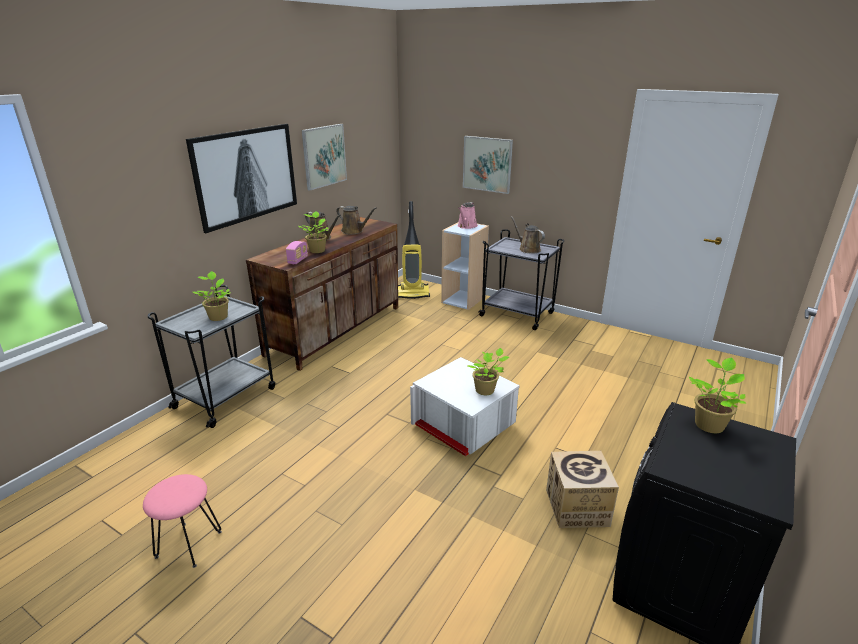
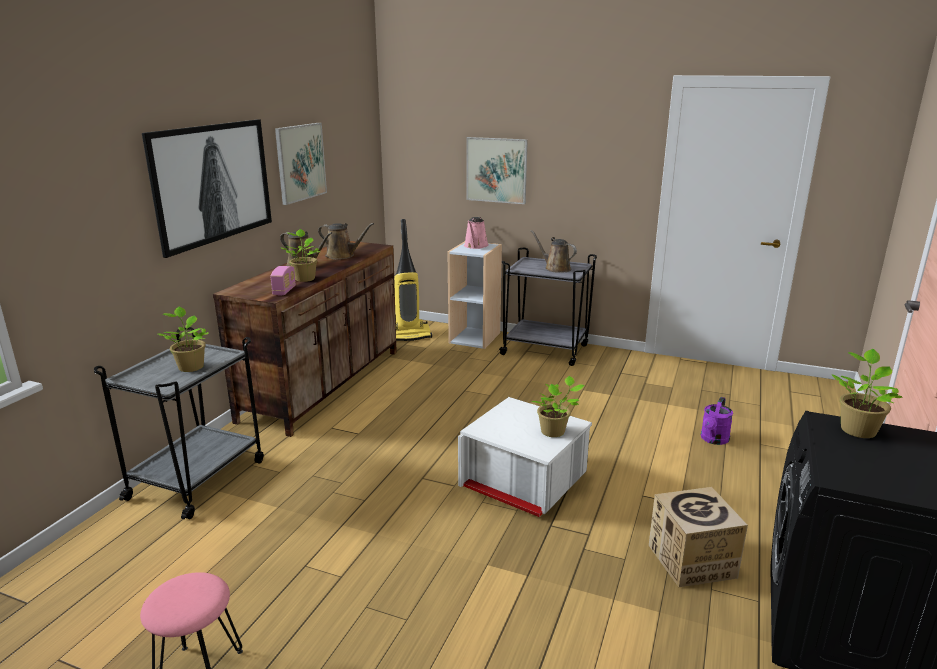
camera: 10 degrees left, 5 degrees down
none -> purple watering can [701,397,733,445]

